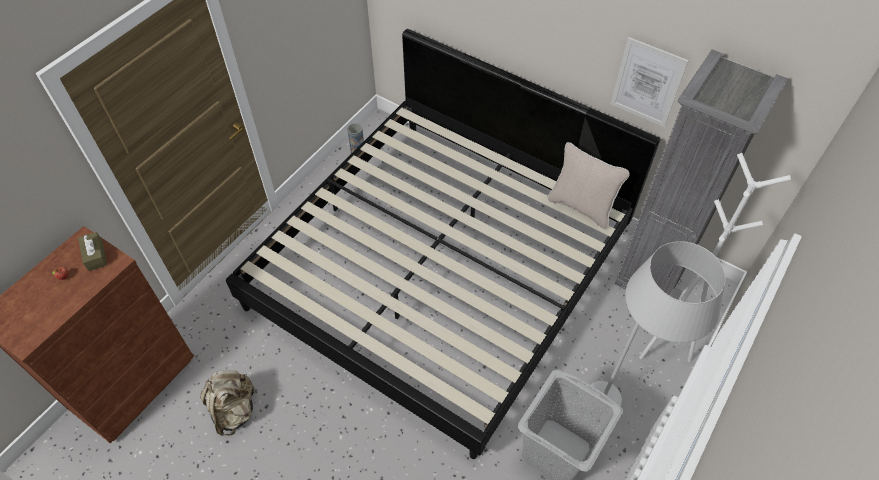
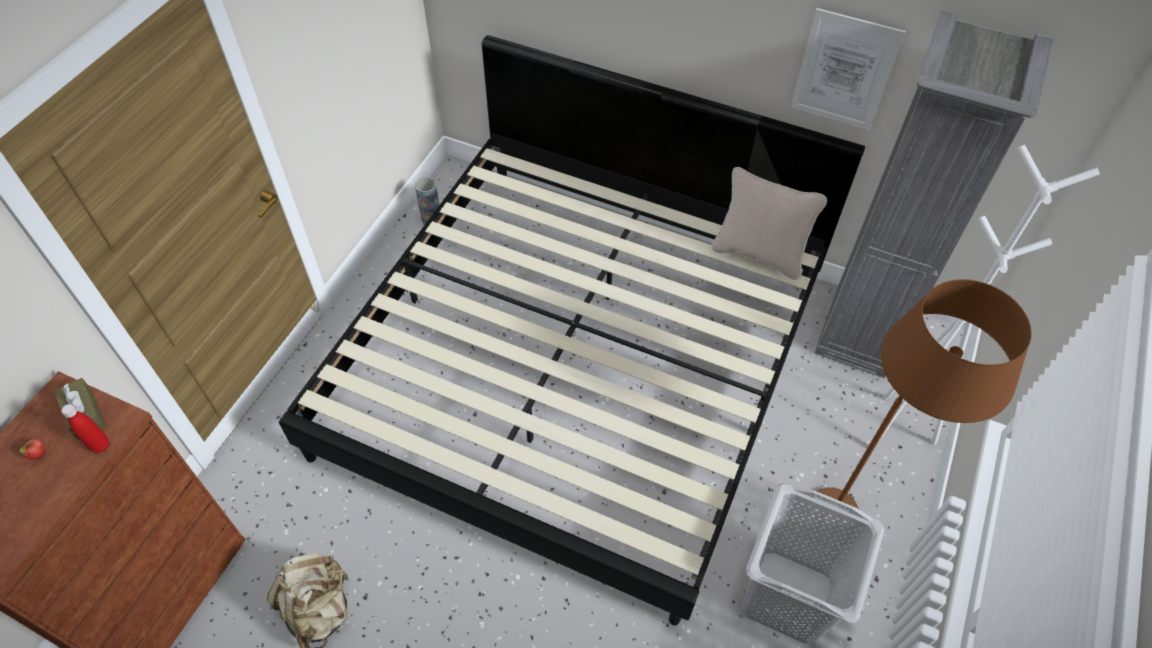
camera: 10 degrees left, 0 degrees up
white floor lamp [591,241,726,406] -> brown floor lamp [817,279,1032,509]
none -> red bottle [61,404,109,453]

